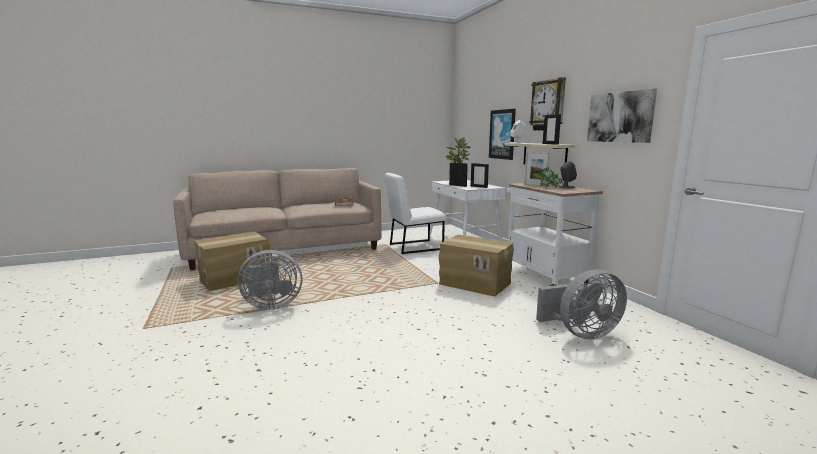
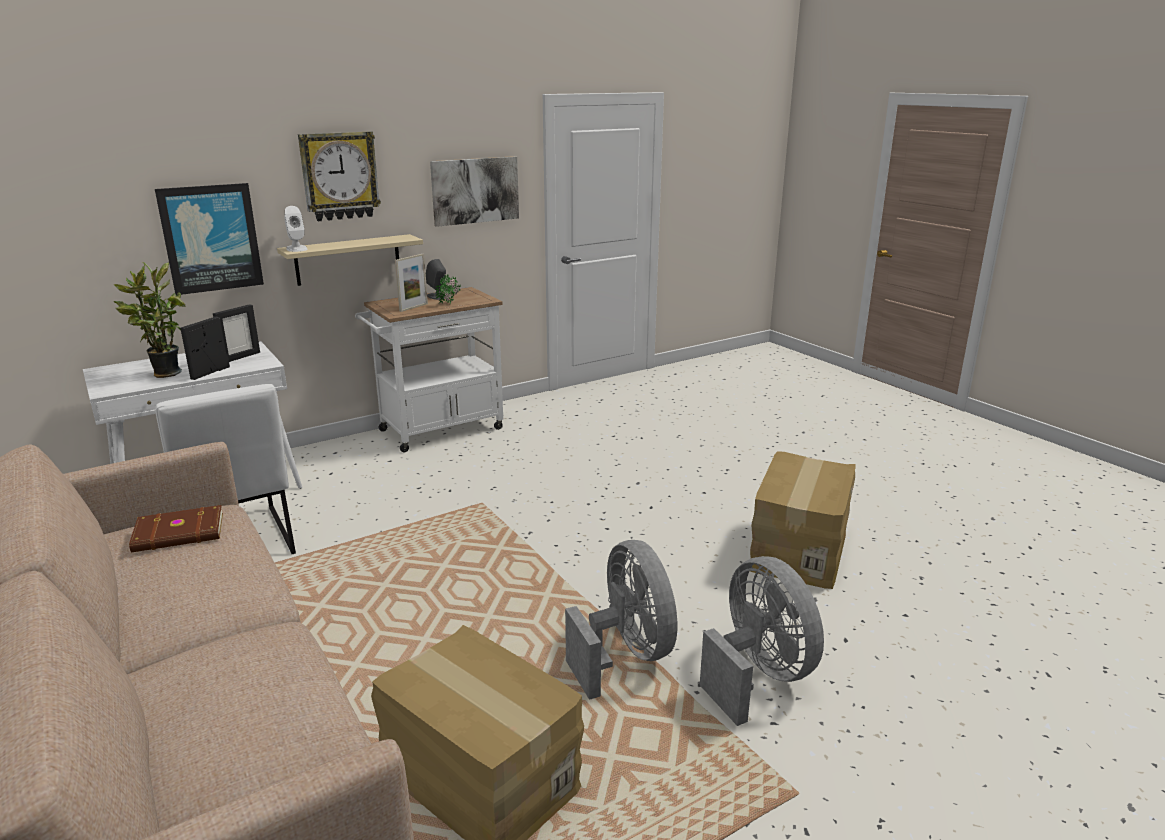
camera: 100 degrees left, 10 degrees up
cardboard box [439,235,514,297] -> cardboard box moved to [750,451,855,589]
grey fan [536,270,627,340] -> grey fan moved to [700,556,824,726]
picture frame [543,114,561,145] -> none

